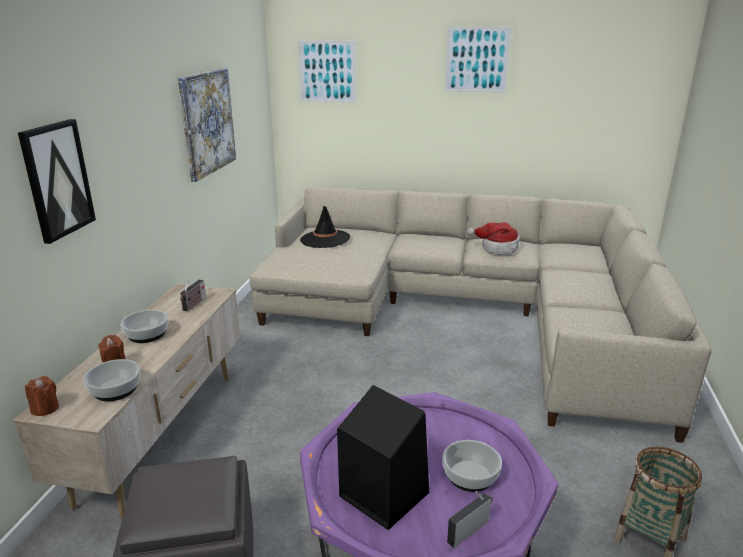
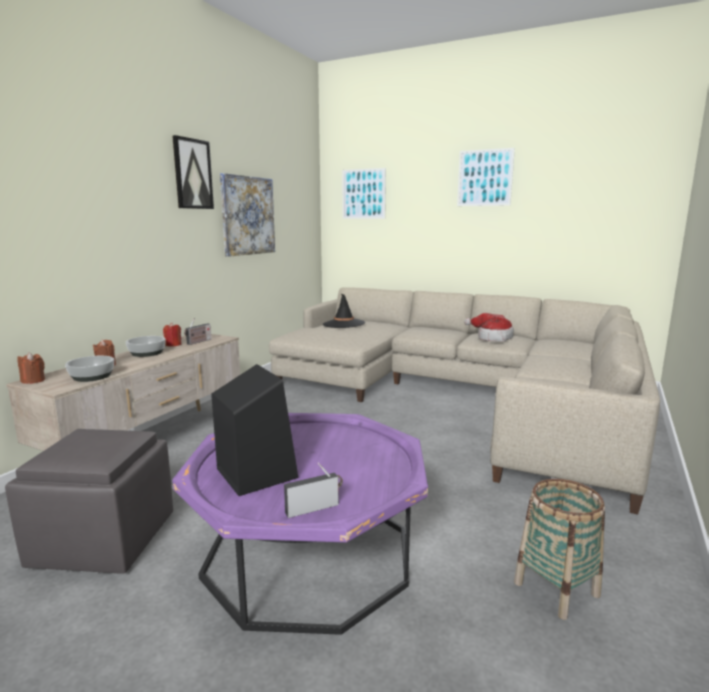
camera: 15 degrees right, 10 degrees down
picture [18,119,96,244] -> picture moved to [172,135,214,209]
bowl [442,440,502,492] -> none
none -> red candle [163,323,181,347]

